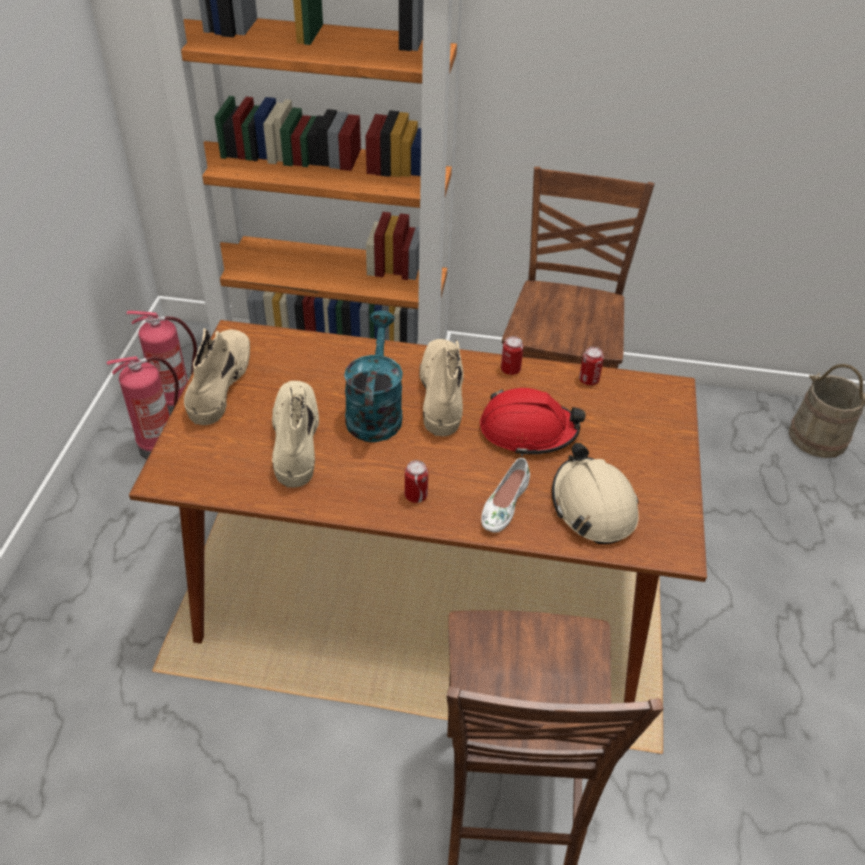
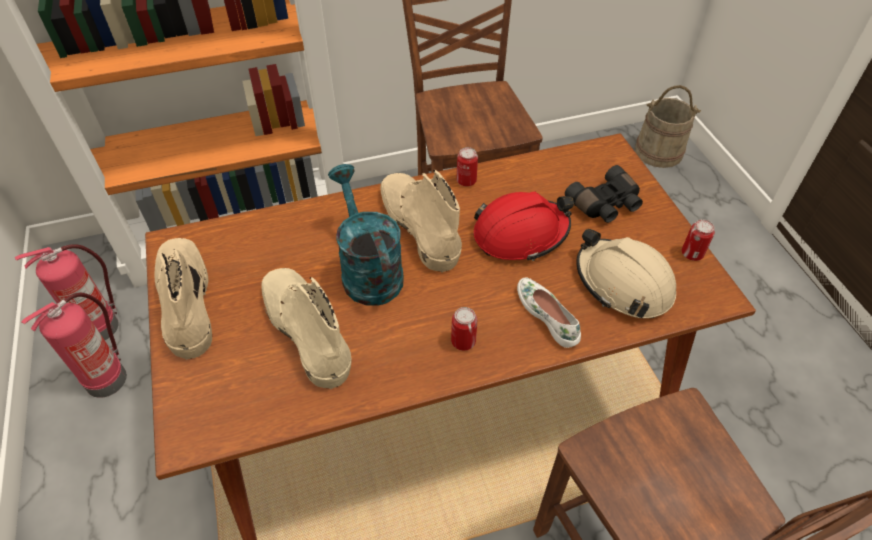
camera: 25 degrees left, 5 degrees up
white shoe [481,458,530,533] -> white shoe turned 150 degrees clockwise [517,277,581,348]
can [579,347,604,385] -> can moved to [682,219,715,261]
none -> black binoculars [565,165,643,223]

